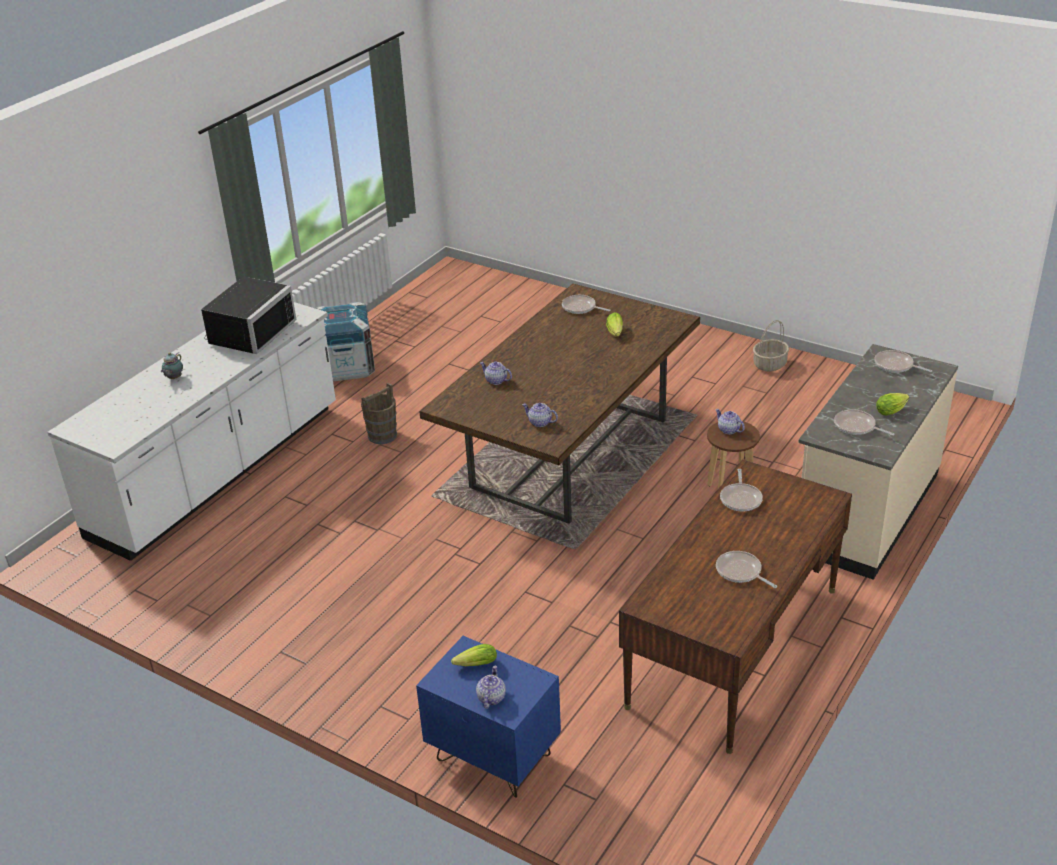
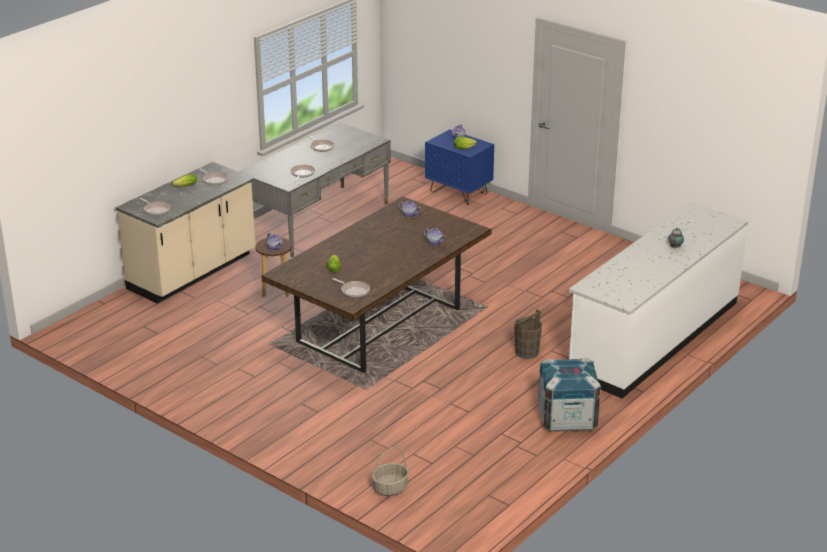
camera: 175 degrees left, 5 degrees down
black microwave [201,277,296,354] -> none
brown desk [619,460,852,754] -> grey desk [239,123,391,257]
basket [753,320,789,372] -> basket moved to [372,447,409,496]

